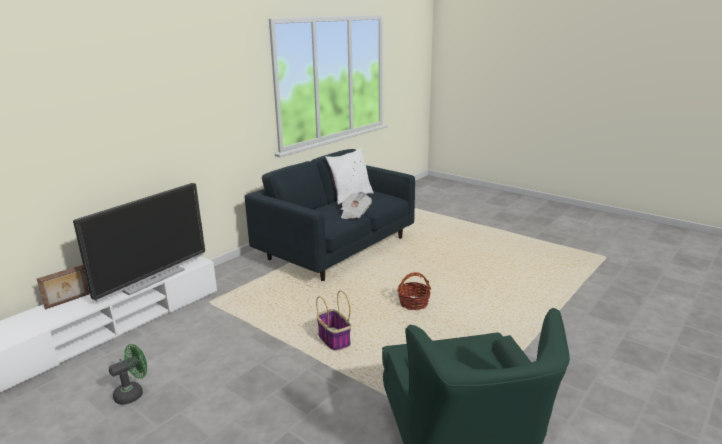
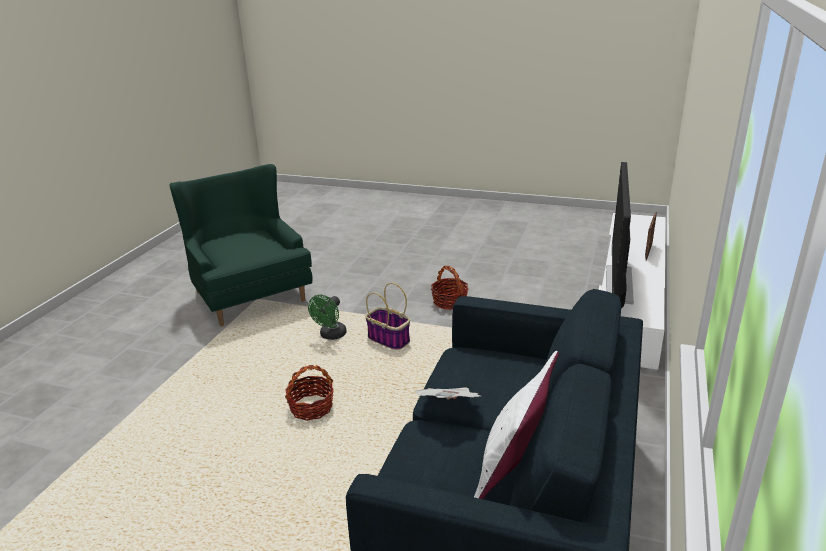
camera: 160 degrees right, 5 degrees up
green fan [109,344,147,405] -> green fan moved to [308,295,346,340]
none -> basket [431,266,468,310]

